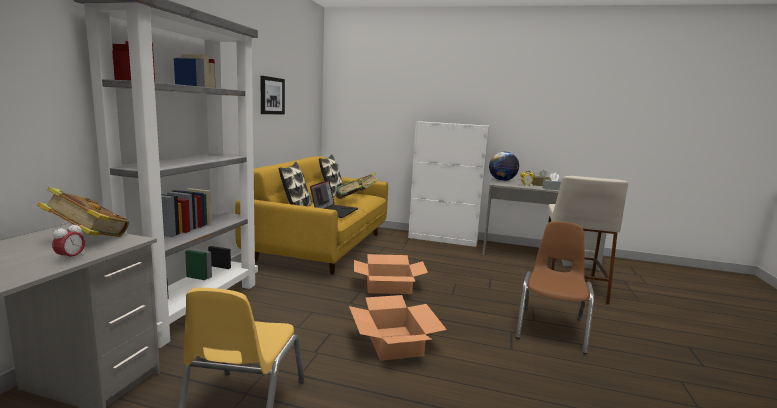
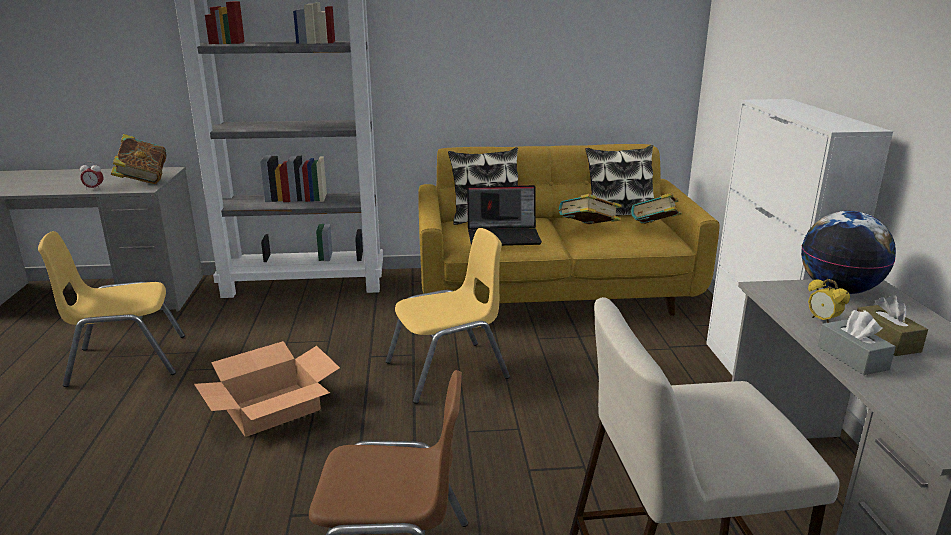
camera: 70 degrees right, 10 degrees up
picture [260,76,285,114] -> none
cardboard box [354,254,428,294] -> yellow chair [386,228,510,404]

